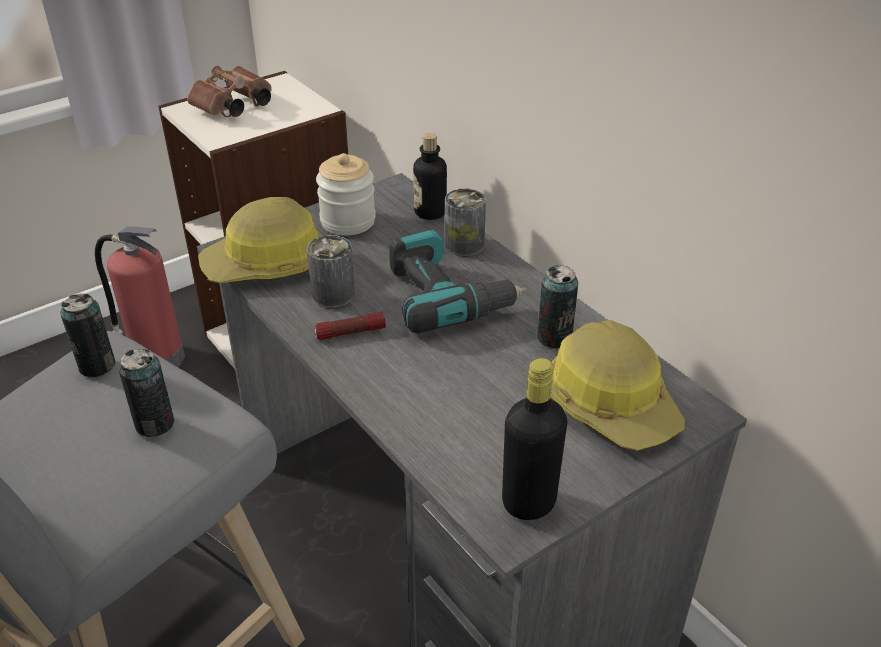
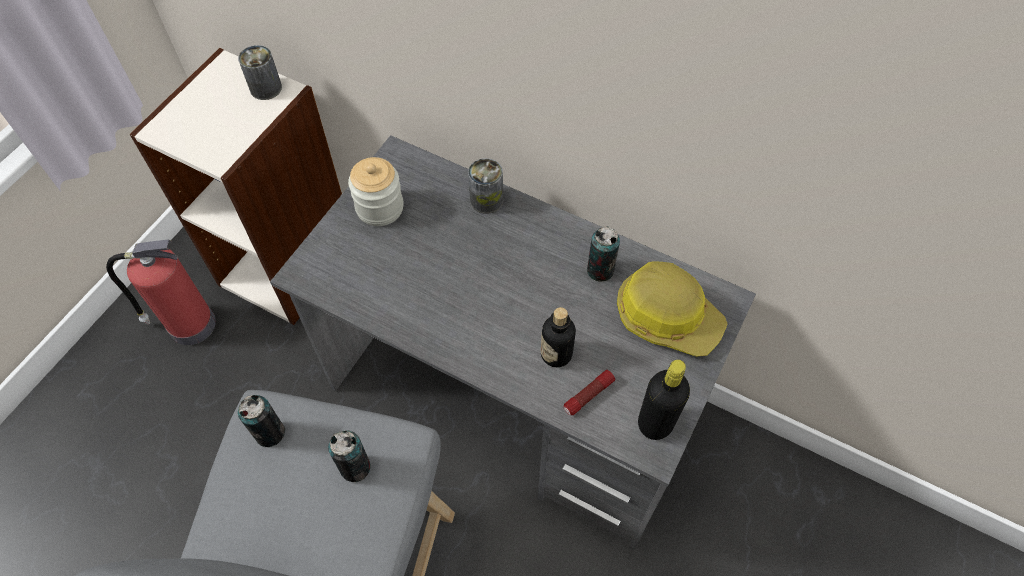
camera: 25 degrees left, 20 degrees up
brown binoculars [187,66,272,117] -> none
hard hat [198,197,323,283] -> none
can [307,235,355,308] -> can moved to [238,45,282,100]
flashlight [315,312,386,340] -> flashlight moved to [564,370,615,415]
power drill [389,230,527,333] -> none
bottle [413,133,447,220] -> bottle moved to [541,307,576,367]

